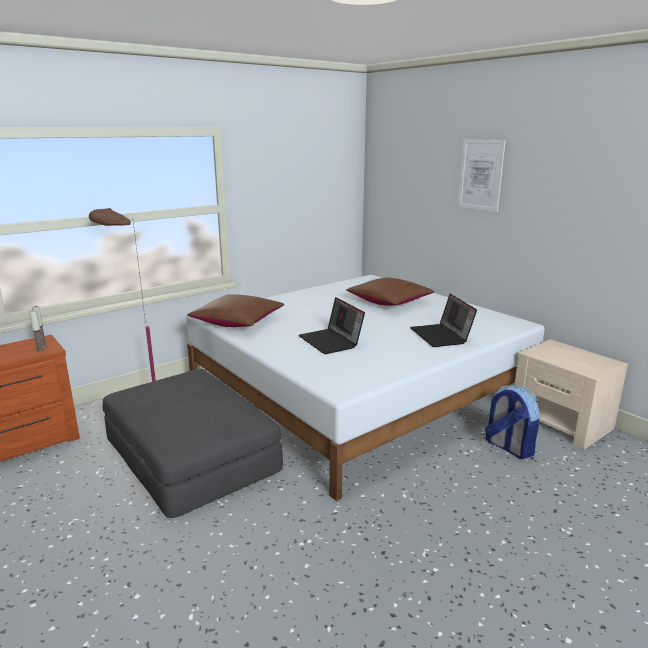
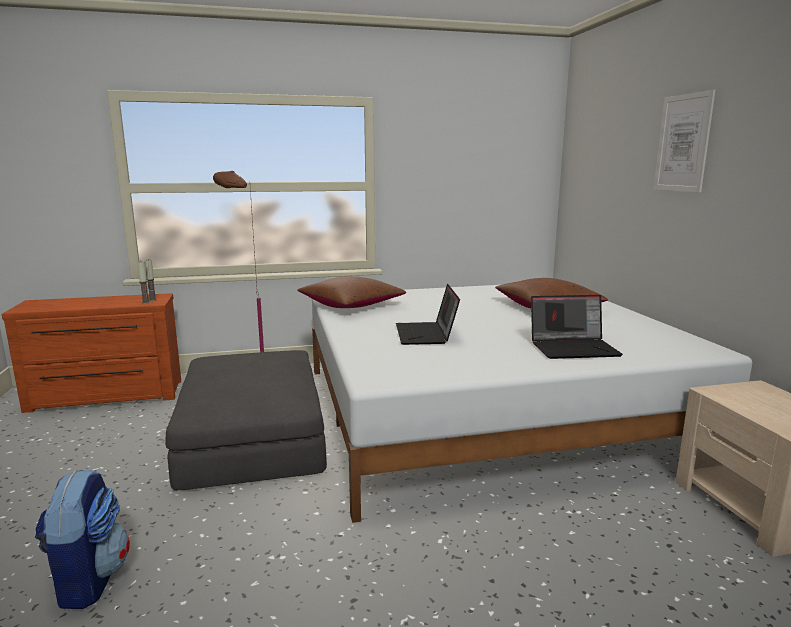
camera: 25 degrees right, 5 degrees down
laptop [410,294,477,347] -> laptop turned 105 degrees counterclockwise [531,295,623,359]
backpack [485,385,540,459] -> backpack moved to [35,470,130,609]

